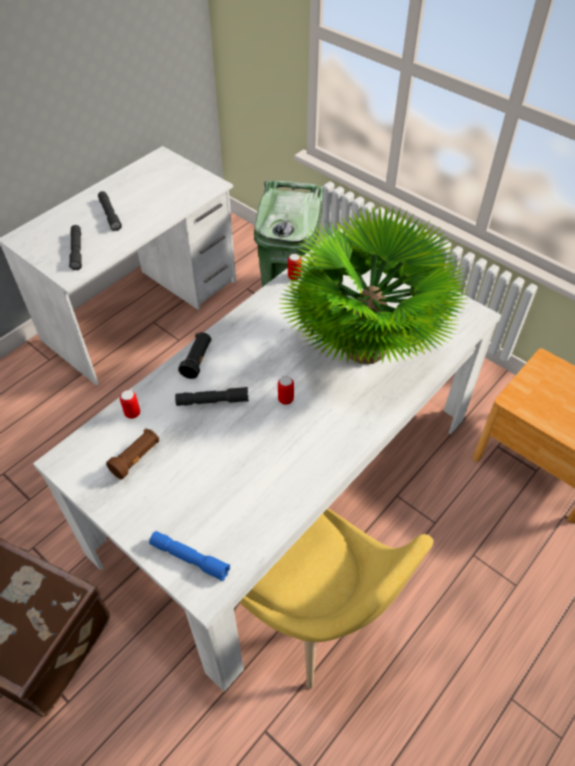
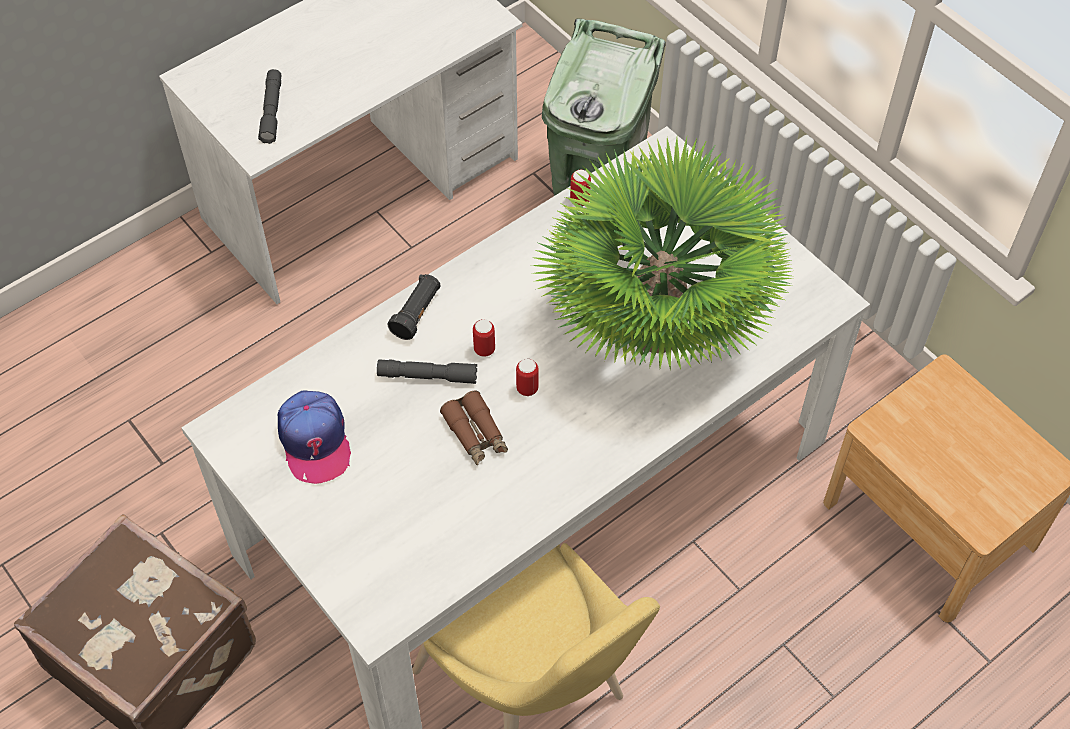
camera: 10 degrees right, 5 degrees up
grey flashlight [98,191,122,231] -> none
brown flashlight [106,429,159,479] -> cap [278,390,351,484]
can [120,390,140,419] -> can moved to [473,319,495,357]
blue flashlight [149,531,230,581] -> none
none -> brown binoculars [440,391,508,465]

